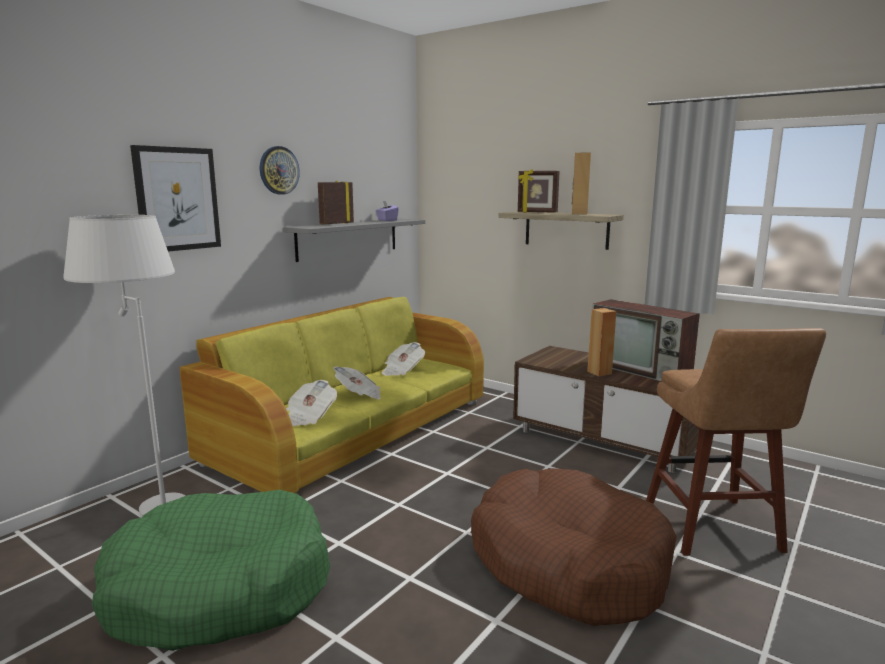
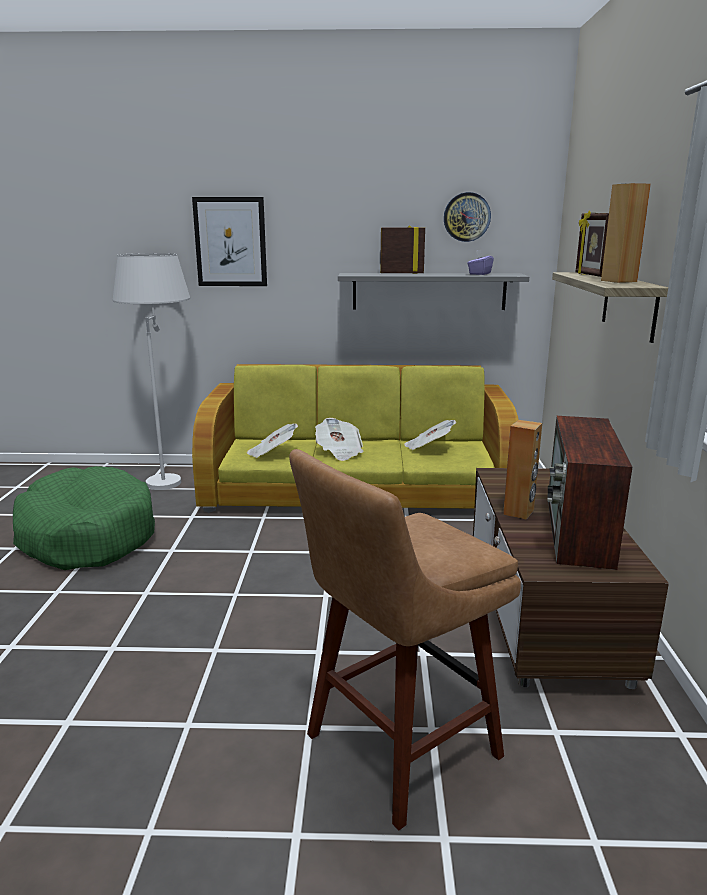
camera: 55 degrees right, 5 degrees up
wall clock [260,146,300,195] -> wall clock moved to [444,192,491,242]
brown dog bed [471,468,677,626] -> none

